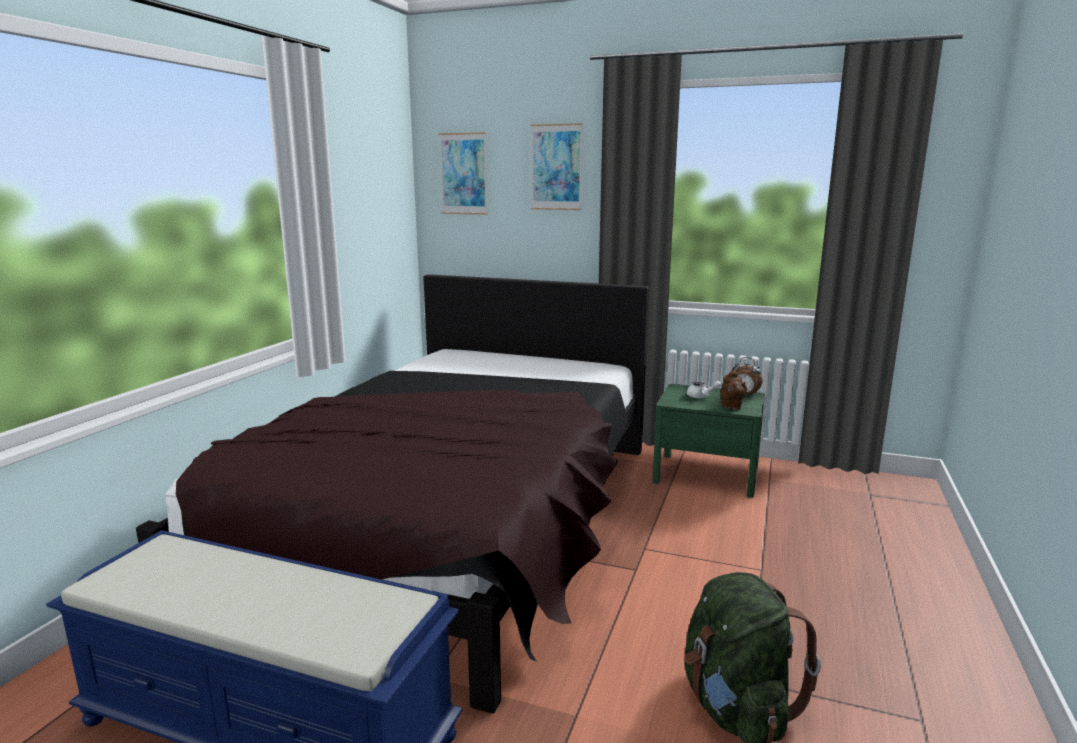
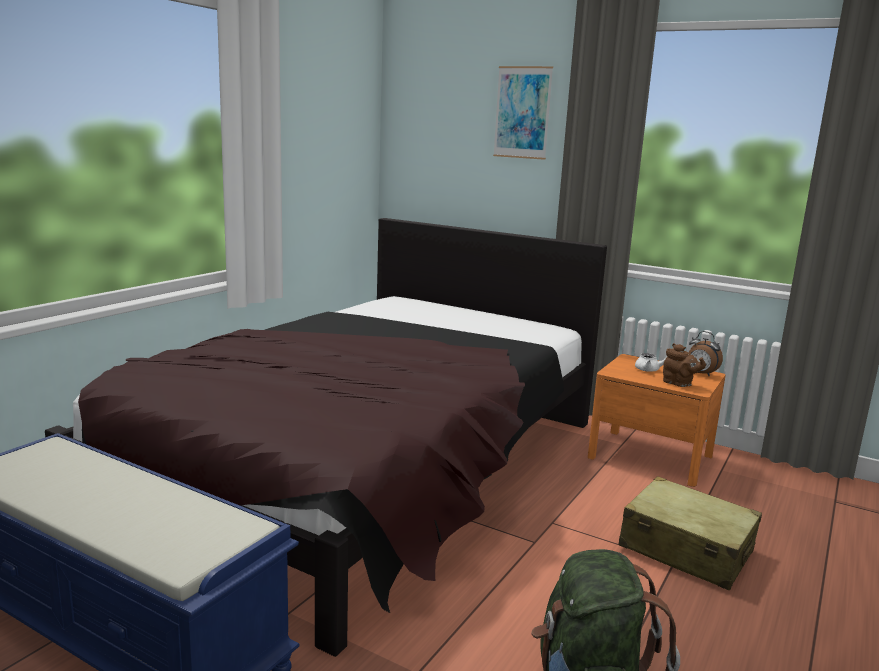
camera: 10 degrees right, 0 degrees up
picture [438,132,488,215] -> none
green nightstand [653,384,765,498] -> orange nightstand [588,354,726,487]
brown teapot [720,370,747,410] -> brown teapot turned 60 degrees counterclockwise [663,343,706,387]
none -> beige suitcase [619,476,762,590]

